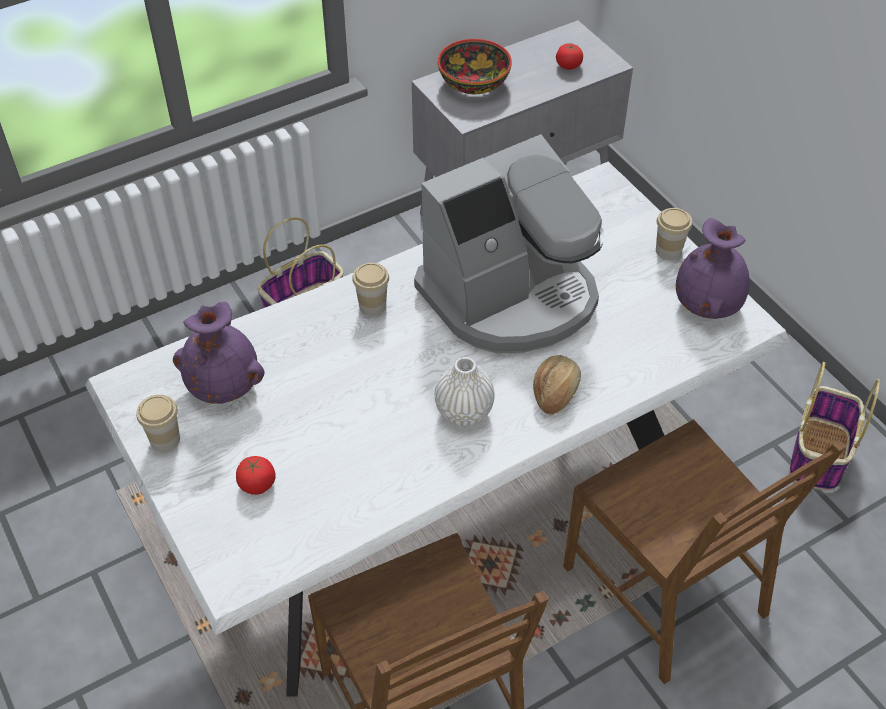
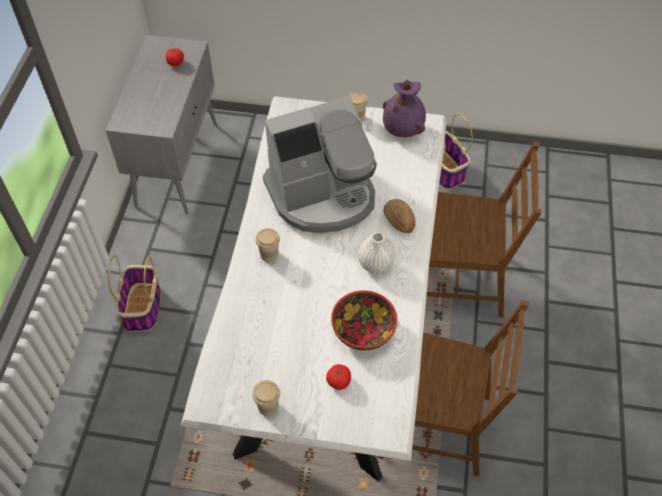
camera: 50 degrees left, 5 degrees up
purple vase [173,302,265,404] -> none
coffee machine [414,134,604,354] -> coffee machine turned 60 degrees clockwise [263,96,377,233]
bowl [438,39,512,94] -> bowl moved to [331,290,397,350]

